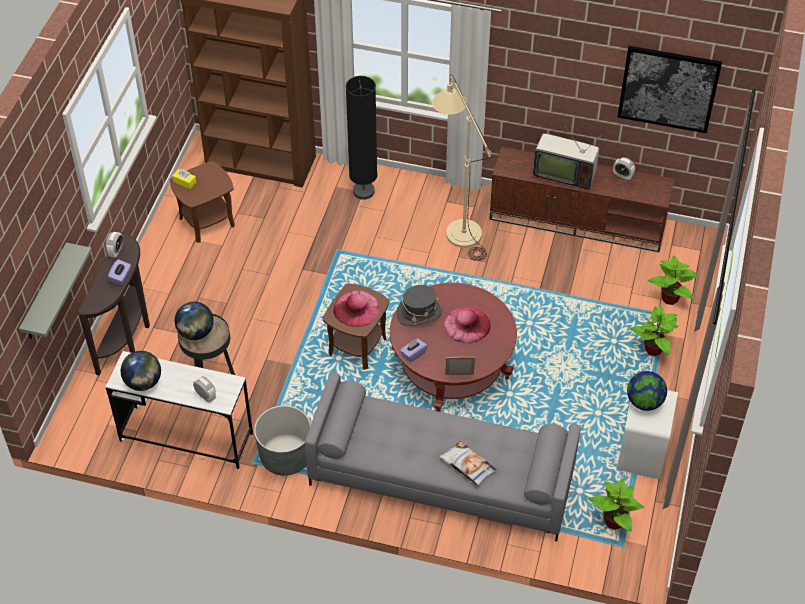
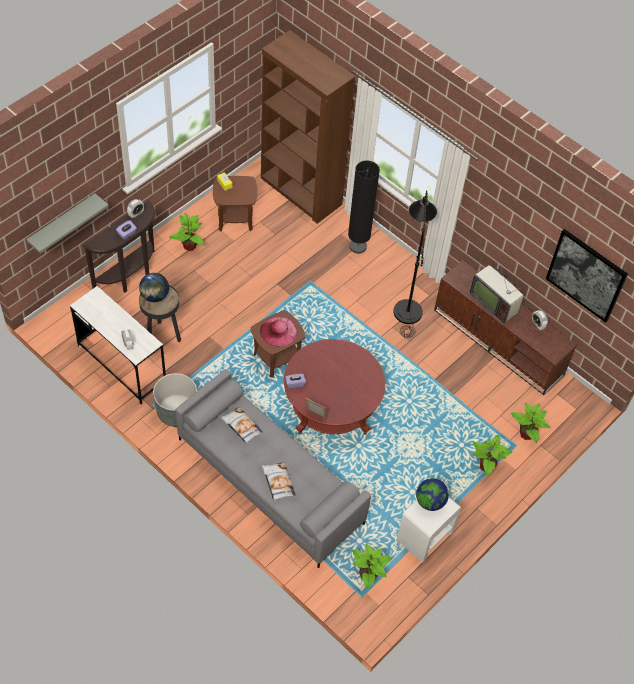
camera: 25 degrees right, 5 degrees up
globe [121,351,161,391] -> none
grey hat [397,285,442,326] -> none
beige floor lamp [432,74,492,261] -> black floor lamp [393,191,437,338]
pink hat [444,307,491,343] -> none
none -> potted plant [169,213,204,251]
none -> pillow [221,407,263,444]

